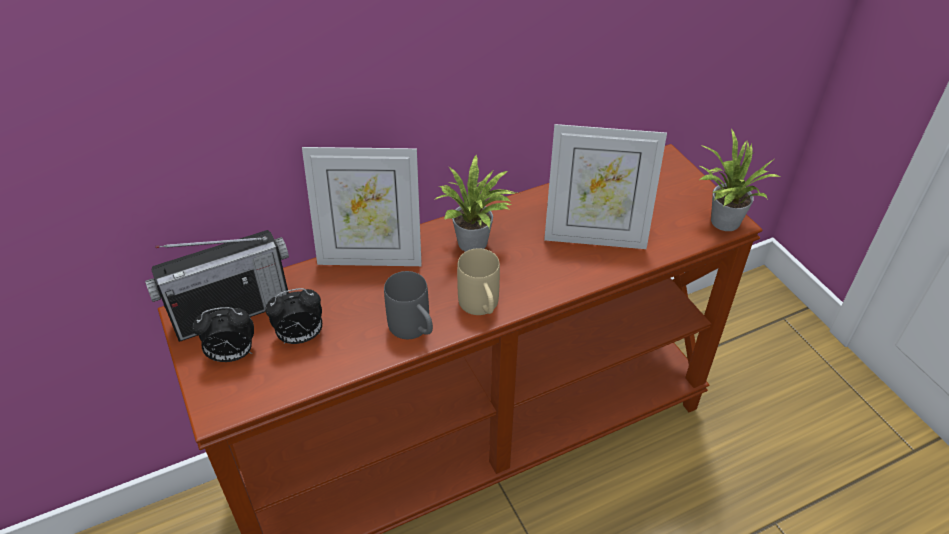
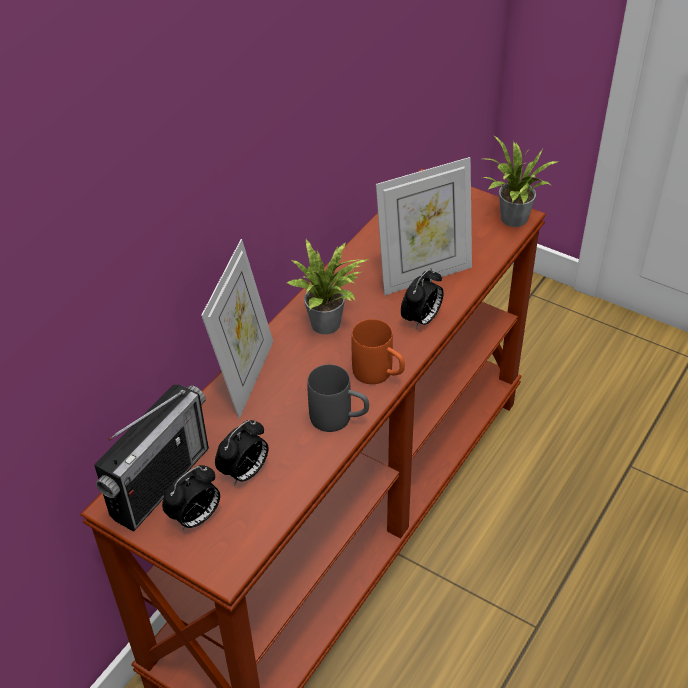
camera: 30 degrees left, 0 degrees up
picture frame [302,147,422,266] -> picture frame turned 45 degrees counterclockwise [201,239,273,418]
beige mug [457,248,500,315] -> orange mug [352,319,405,384]
none -> alarm clock [401,268,444,330]

